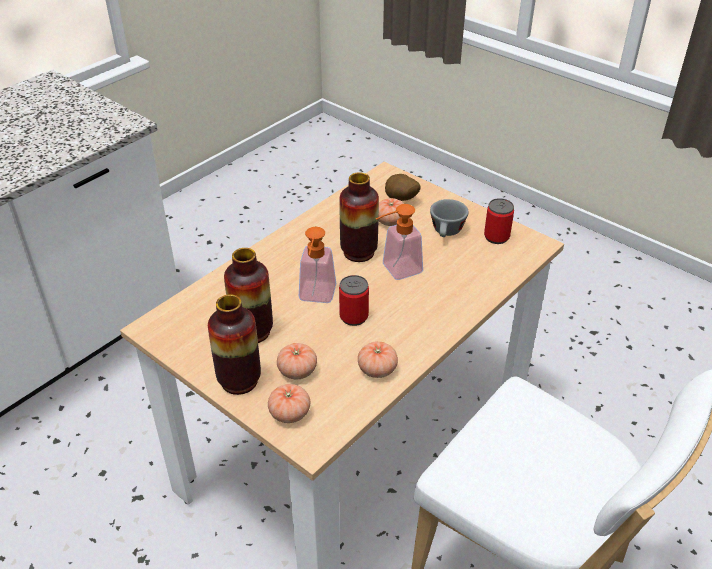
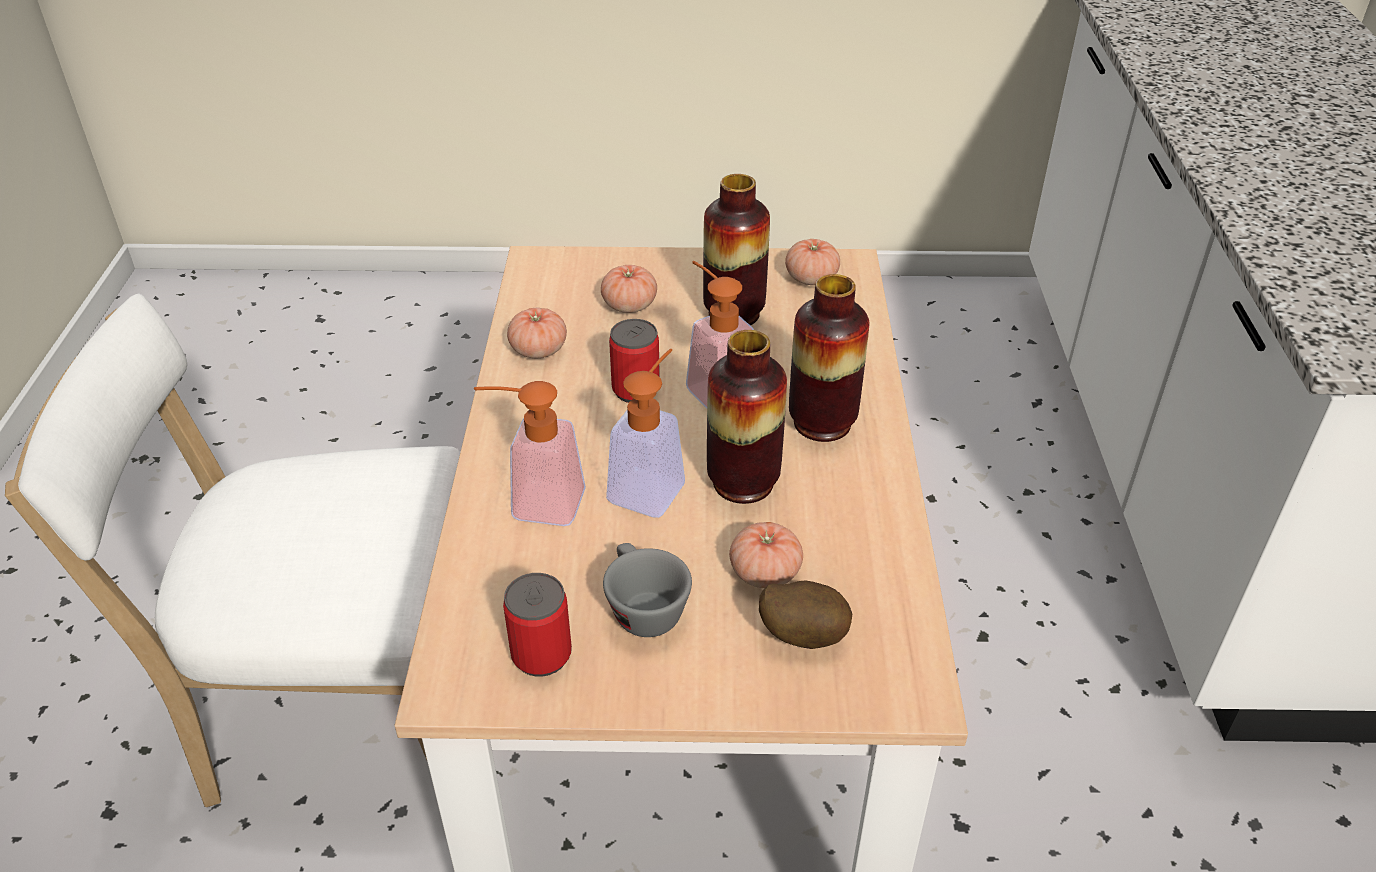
camera: 140 degrees right, 0 degrees up
vase [208,294,261,395] -> vase moved to [789,274,869,442]
tomato [268,384,310,423] -> tomato moved to [785,239,840,285]
none -> soap dispenser [474,381,586,526]

